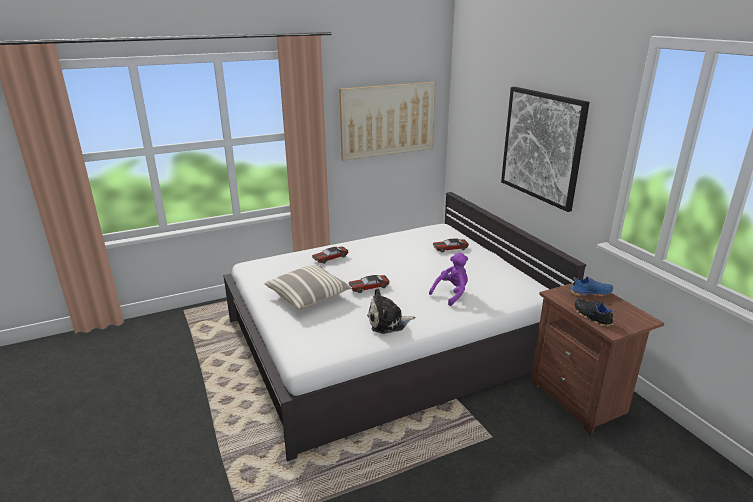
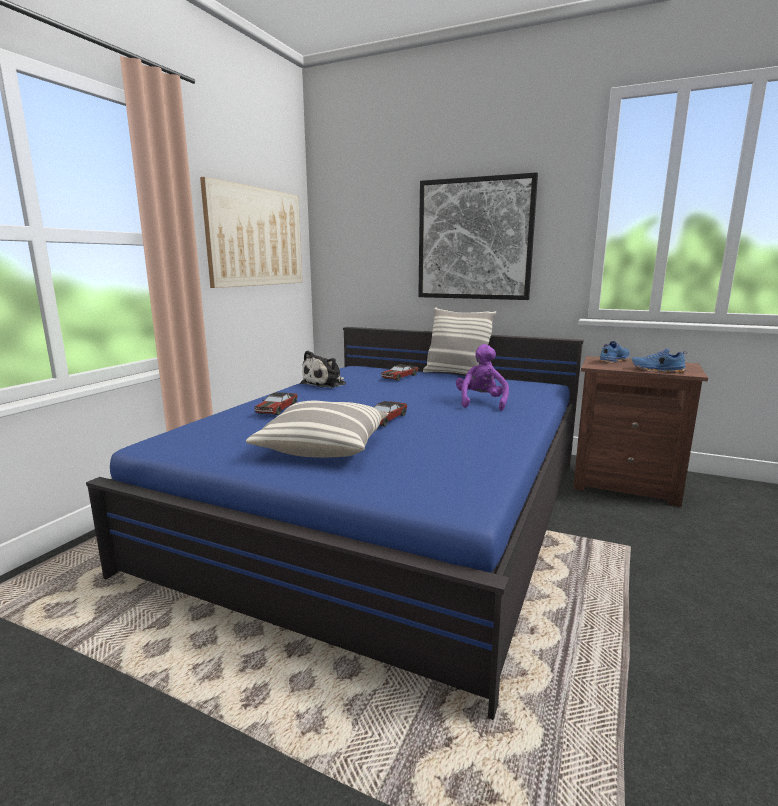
camera: 40 degrees left, 10 degrees down
white bed [223,192,586,461] -> blue bed [86,327,584,720]
plush toy [367,288,415,334] -> plush toy moved to [300,351,346,388]
black shoe [575,299,614,327] -> blue shoe [631,348,687,373]
none -> pillow [423,307,496,374]

